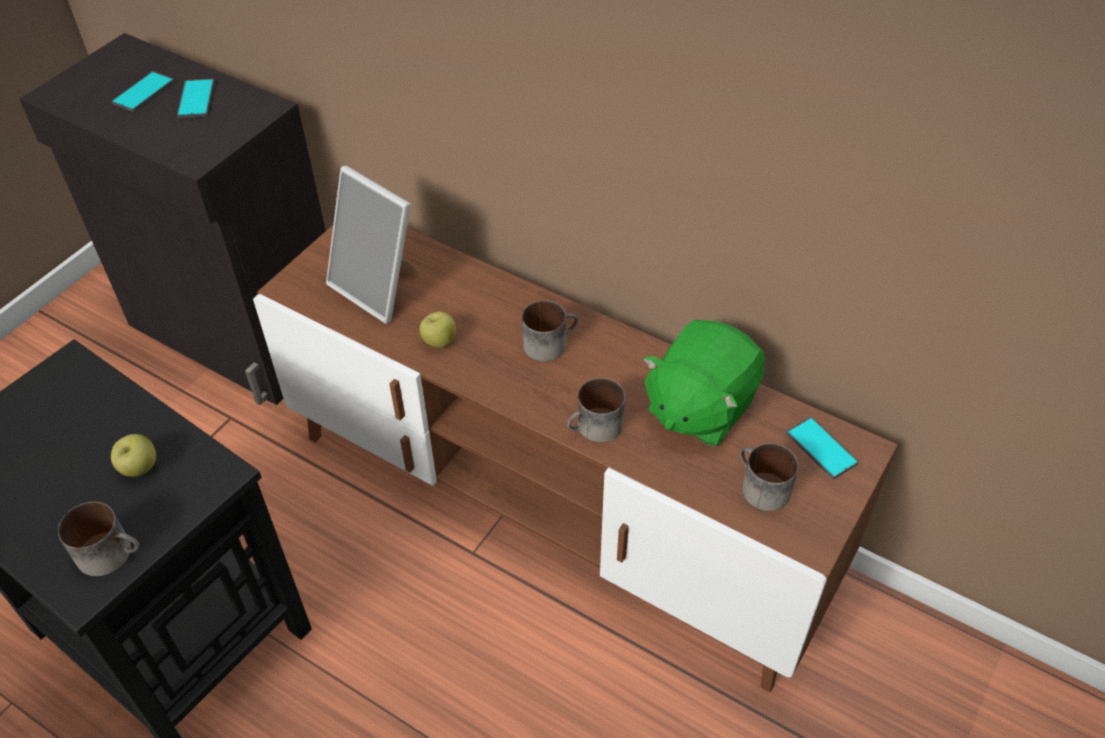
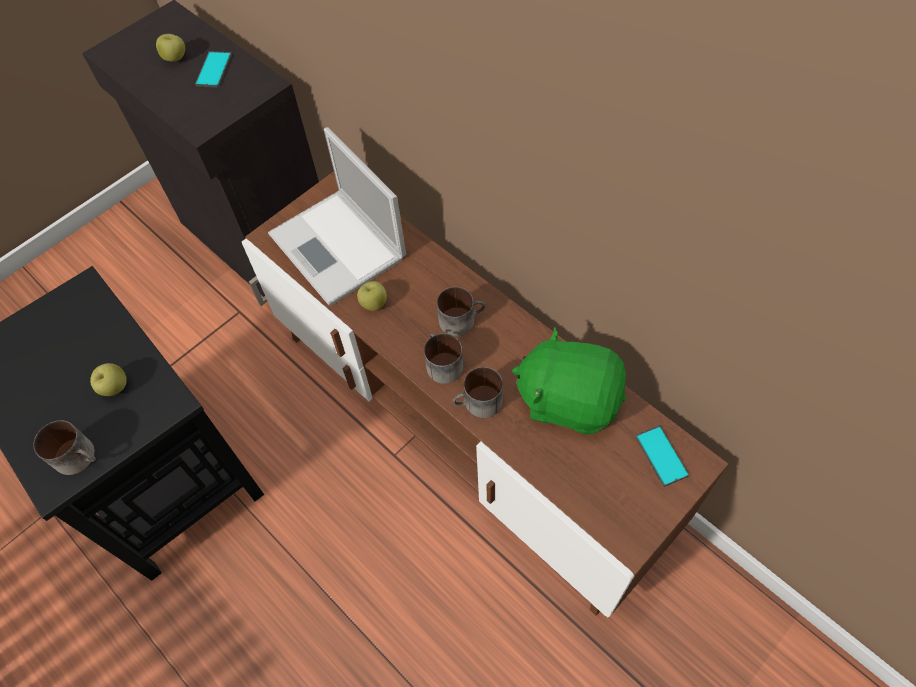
camera: 15 degrees right, 10 degrees up
phone [112,71,175,112] -> apple [156,34,185,62]
picture frame [326,166,421,324] -> laptop [268,127,406,306]
green plush toy [643,320,765,446] -> green plush toy turned 60 degrees clockwise [512,327,626,435]
mug [740,443,798,511] -> mug moved to [424,333,463,384]

